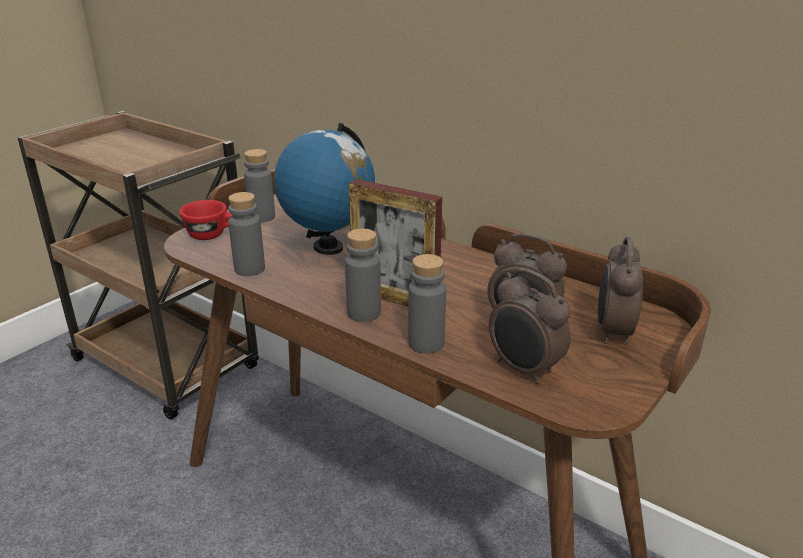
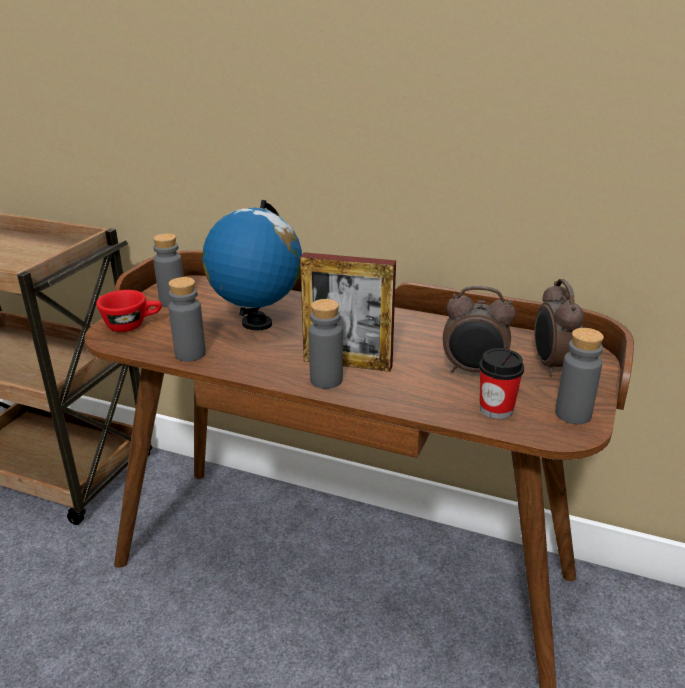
camera: 15 degrees left, 0 degrees up
grey bottle [408,254,446,354] -> grey bottle moved to [555,328,604,424]
alarm clock [489,268,571,384] -> cup [479,348,524,419]

